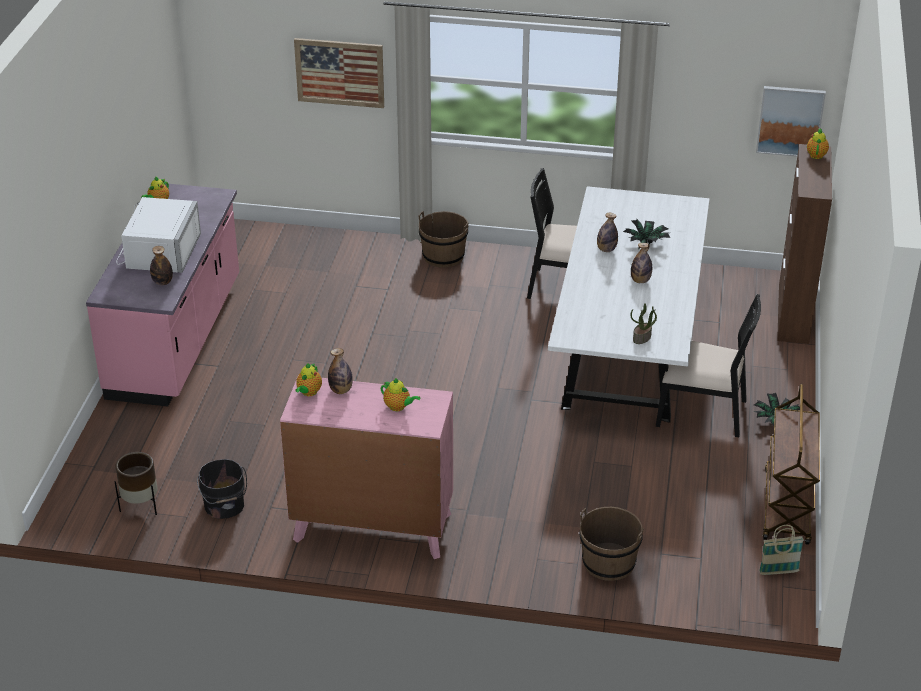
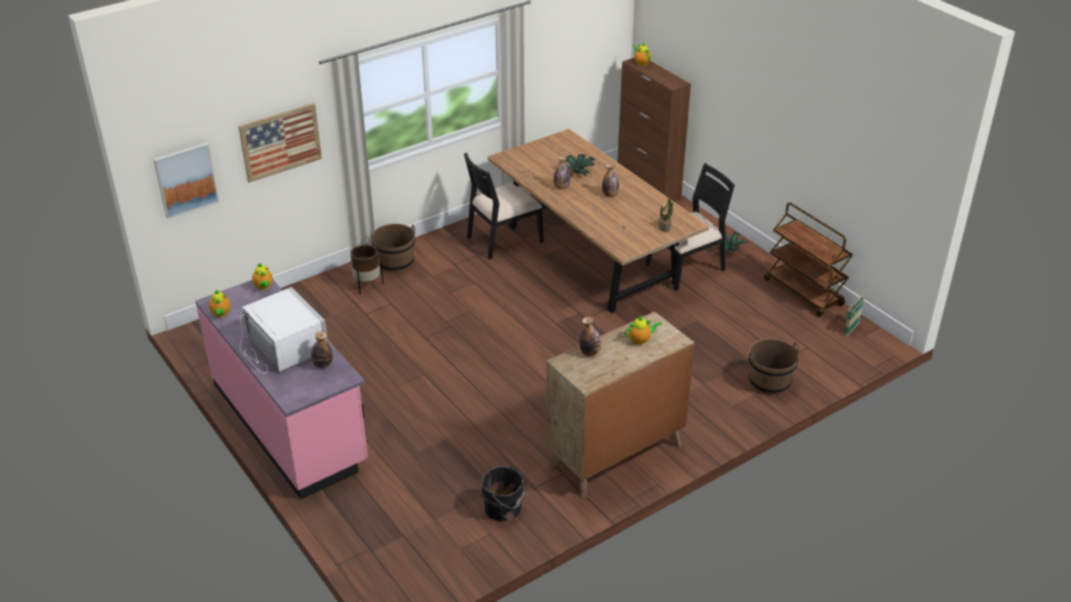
camera: 45 degrees left, 0 degrees up
brown planter [114,452,158,515] -> brown planter moved to [350,244,384,294]
pink dresser [280,378,453,559] -> brown dresser [546,311,695,497]
teapot [295,363,322,396] -> teapot moved to [252,263,273,290]
white dining table [548,186,710,423] -> brown dining table [488,129,709,313]
picture [756,86,826,157] -> picture moved to [153,143,219,219]

